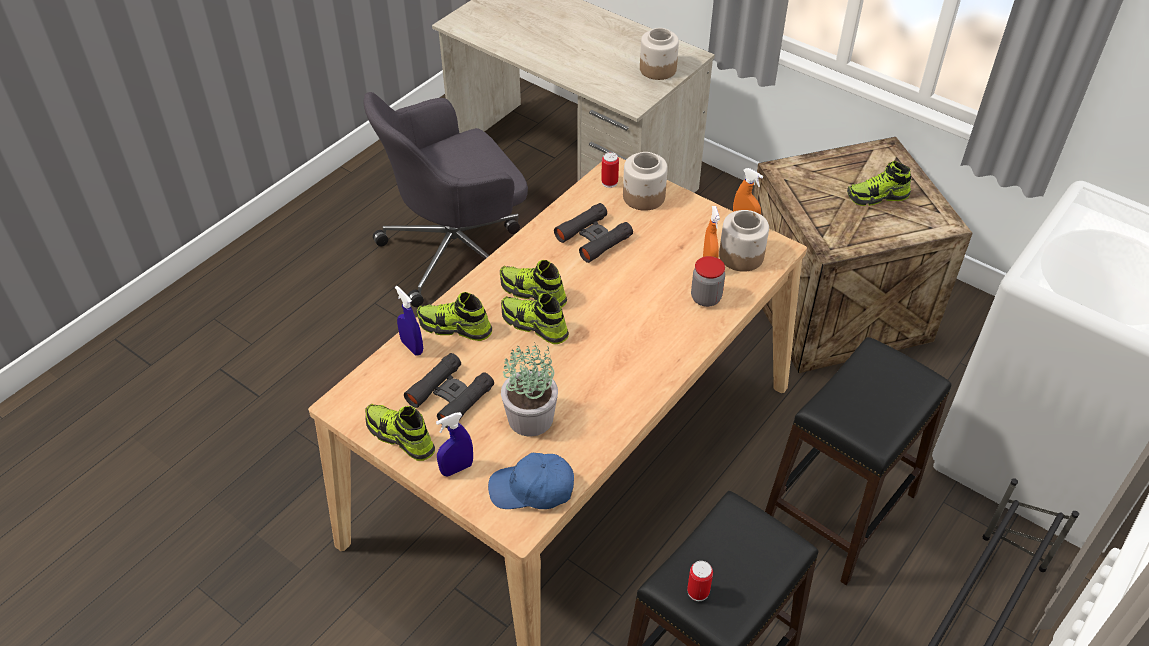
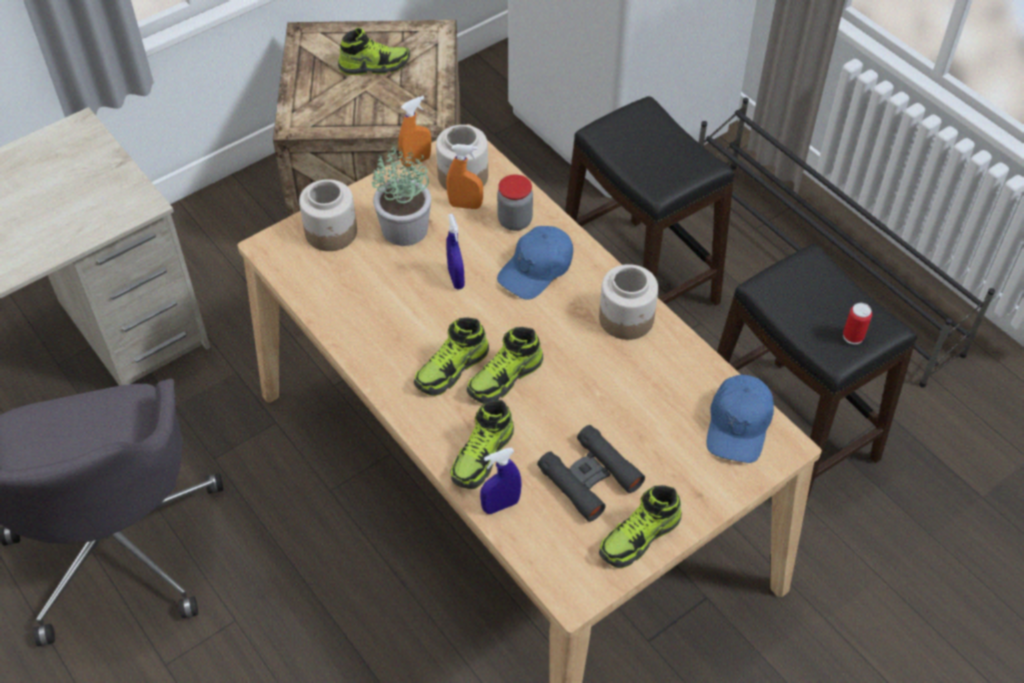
camera: 75 degrees left, 5 degrees up
blue spray bottle [436,412,473,476] -> blue spray bottle moved to [446,214,465,289]
potted plant [501,342,558,437] -> potted plant moved to [372,144,431,246]
black binoculars [554,203,633,263] -> none
can [601,152,619,188] -> none
jar [640,28,679,80] -> jar moved to [599,264,658,340]
shoe [847,161,911,206] -> shoe turned 105 degrees counterclockwise [338,28,410,75]
none -> blue cap [497,226,573,300]

